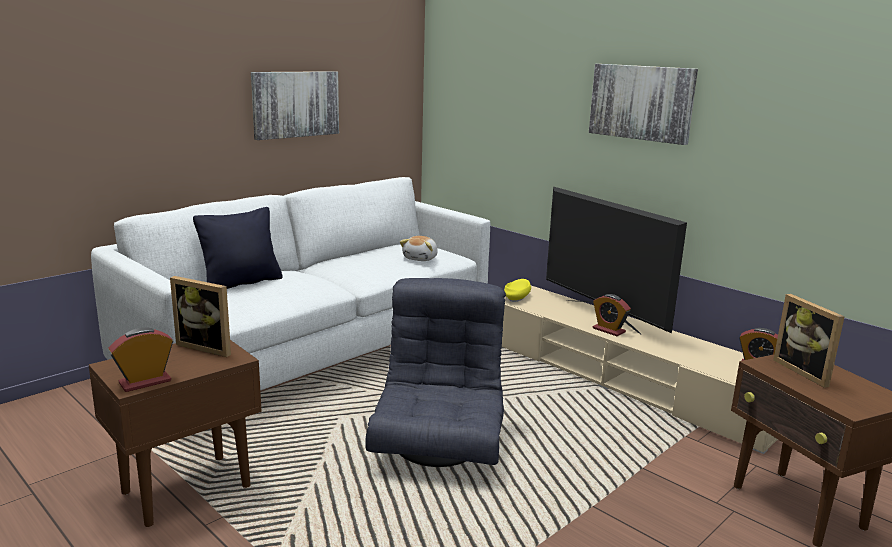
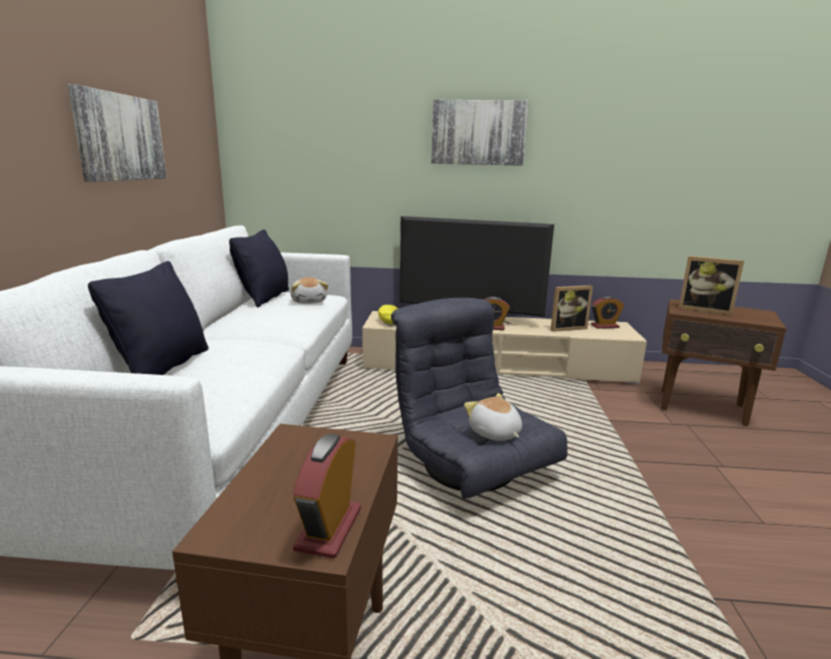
camera: 40 degrees left, 0 degrees up
picture frame [170,276,231,357] -> picture frame moved to [550,285,593,332]
none -> black pillow [229,229,289,307]
none -> plush toy [464,393,522,441]

